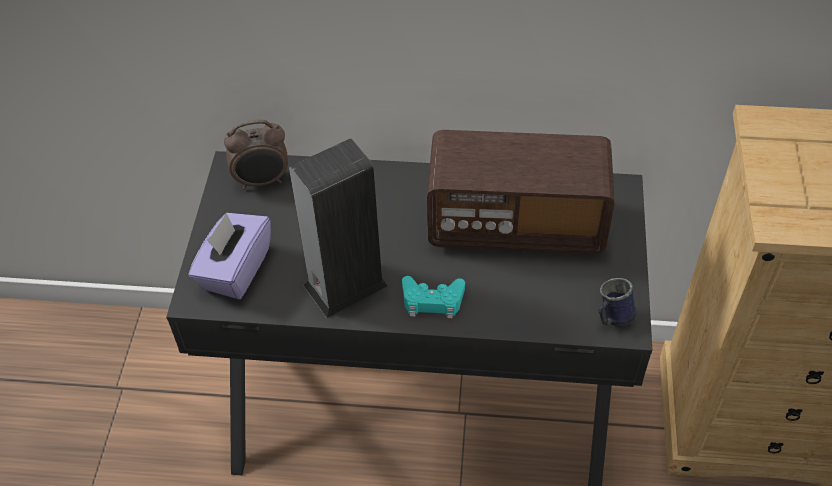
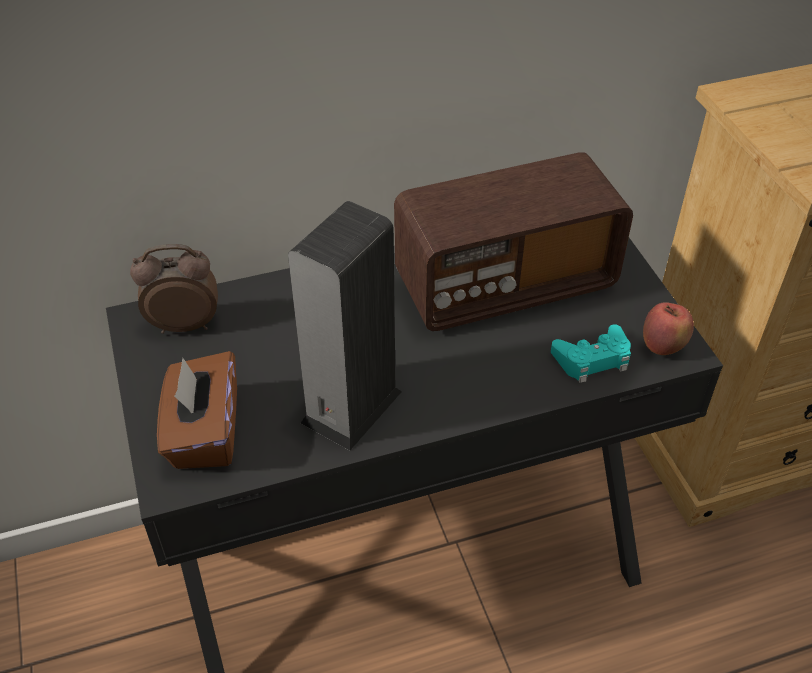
camera: 25 degrees left, 5 degrees down
purple tissue box [188,213,271,300] -> brown tissue box [157,351,237,469]
alarm clock [224,120,288,190] -> alarm clock turned 150 degrees counterclockwise [130,244,218,334]
turquoise game controller [402,276,465,319] -> turquoise game controller moved to [551,324,631,383]
blue mug [598,278,636,327] -> apple [643,302,694,355]

